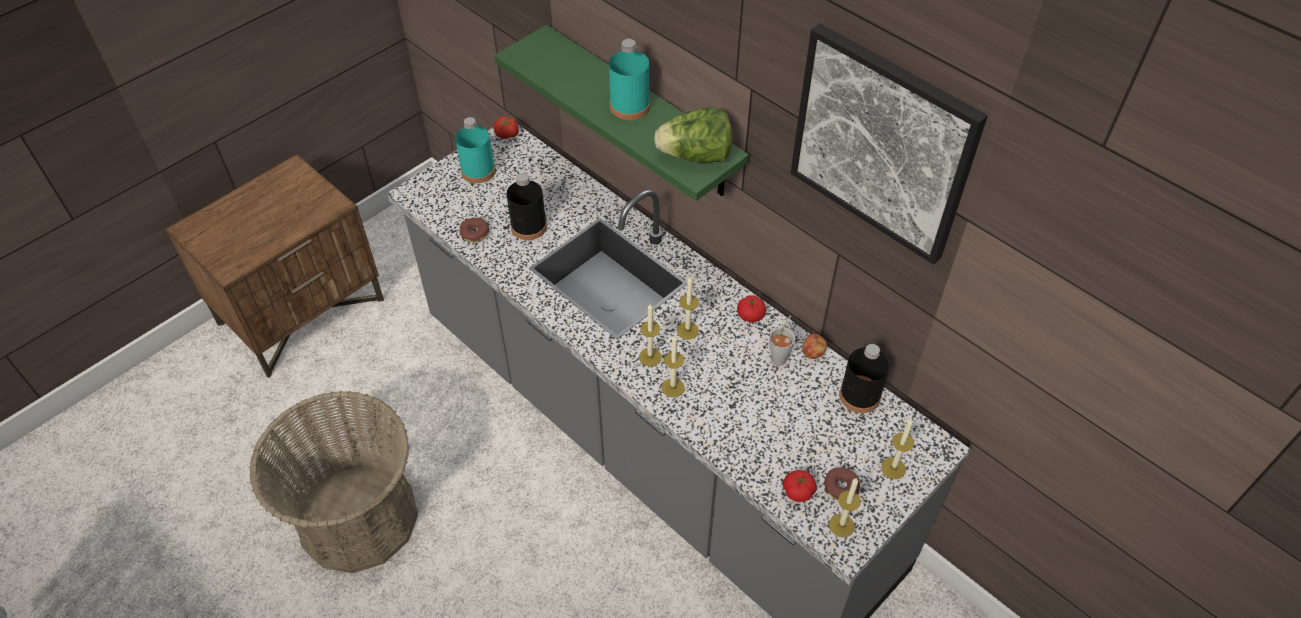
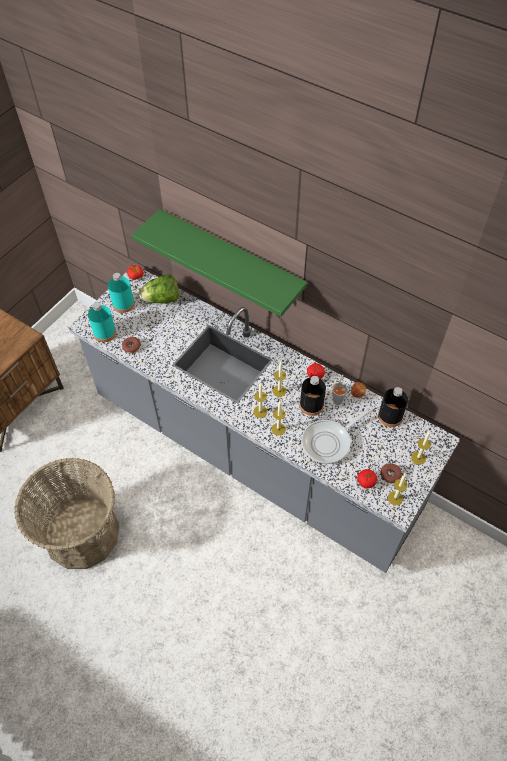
camera: 10 degrees left, 5 degrees up
black bottle [507,173,547,240] -> black bottle moved to [299,376,326,416]
turquoise bottle [609,39,650,120] -> turquoise bottle moved to [88,302,116,342]
lettuce [654,107,732,163] -> lettuce moved to [139,274,179,304]
picture [790,24,988,265] -> none
none -> frying pan [302,406,374,464]

